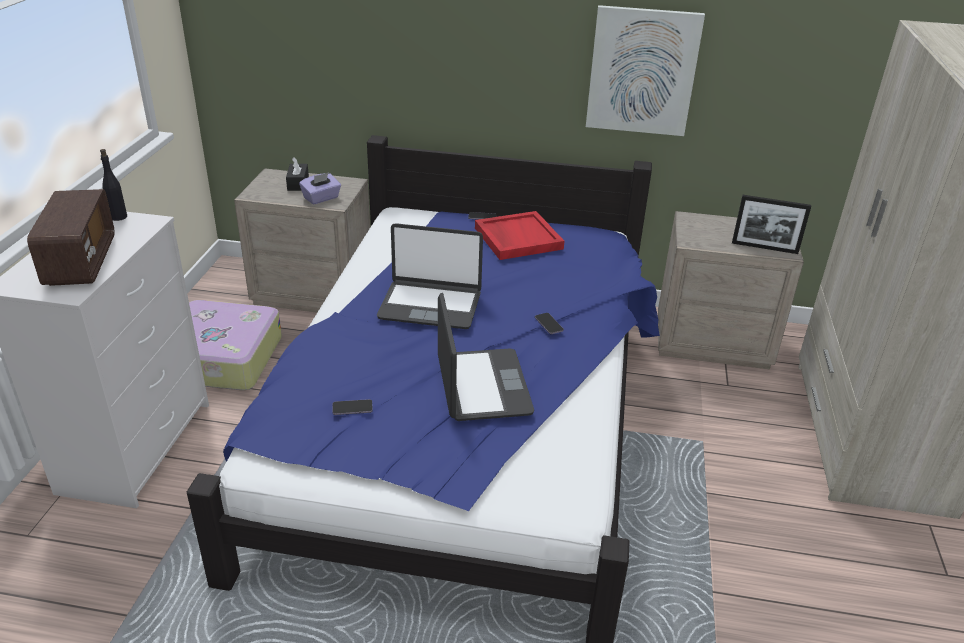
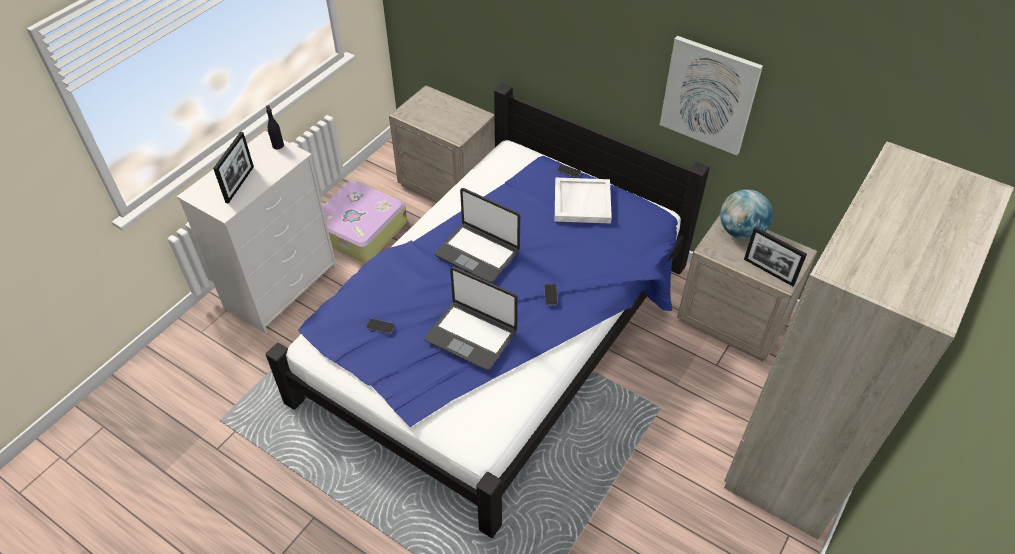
camera: 25 degrees right, 15 degrees up
radio [27,189,115,286] -> picture frame [213,132,254,204]
black tissue box [286,157,309,191] -> none
purple tissue box [299,173,341,205] -> none
laptop [438,293,534,421] -> laptop turned 105 degrees clockwise [425,267,518,370]
red tray [475,211,564,260] -> white tray [555,178,612,223]
none -> globe [720,189,773,240]

